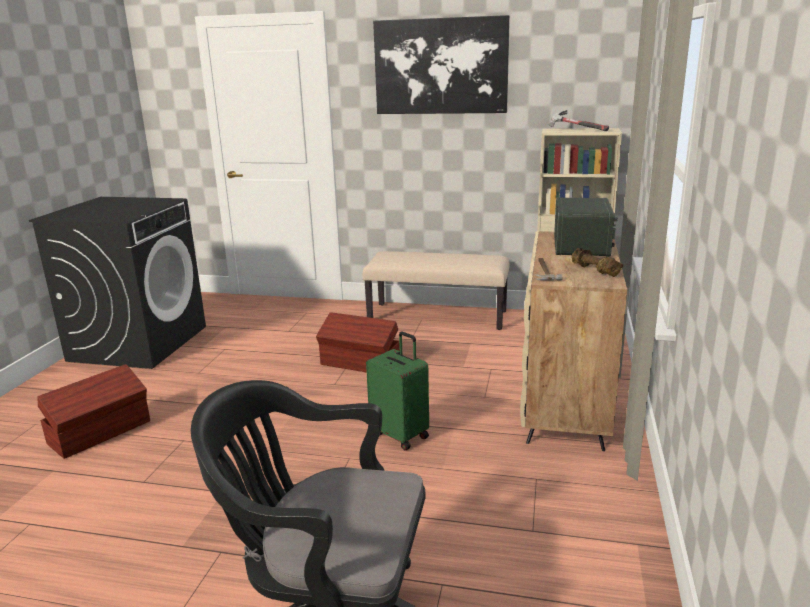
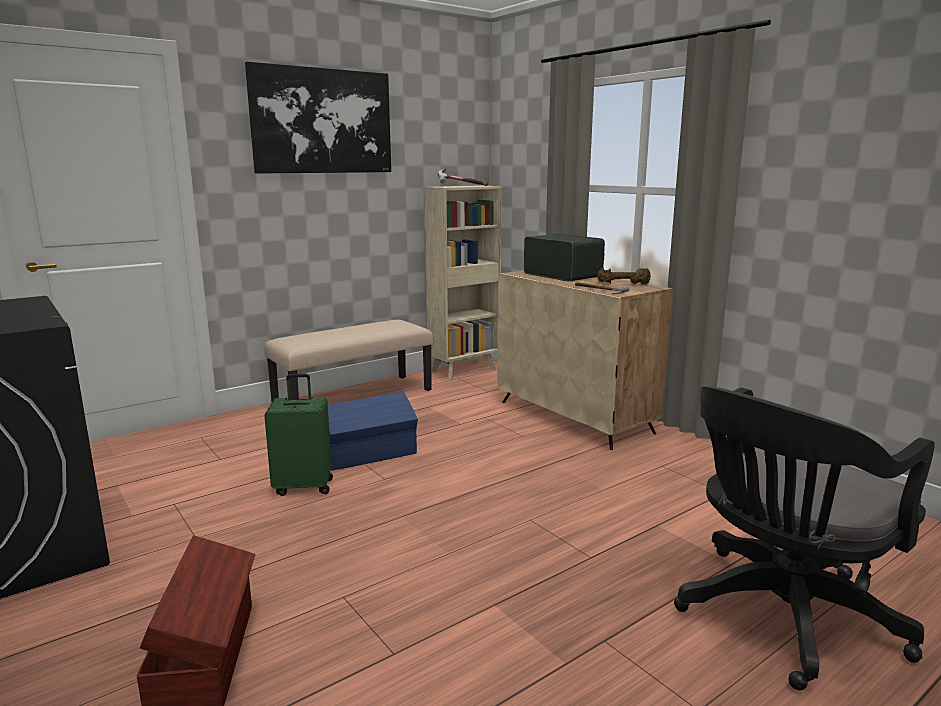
camera: 50 degrees left, 5 degrees down
brown storage box [316,312,400,373] -> blue storage box [328,392,418,471]
green suitcase [366,332,429,450] -> green suitcase moved to [264,374,333,496]

